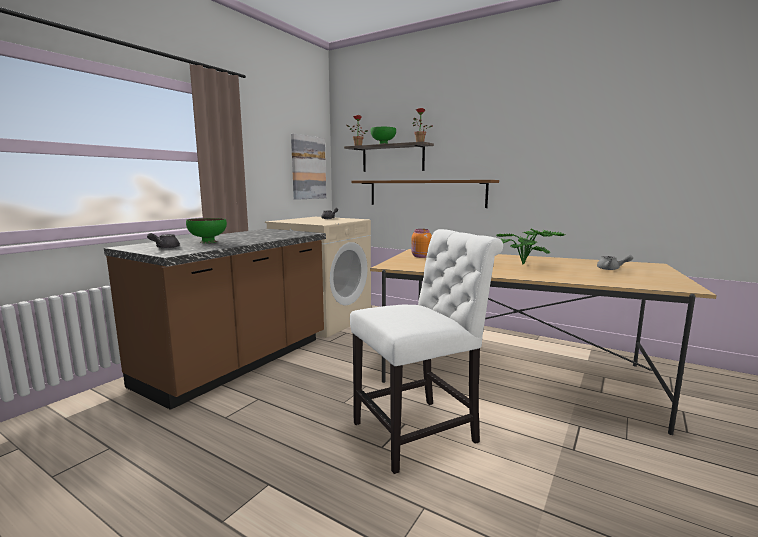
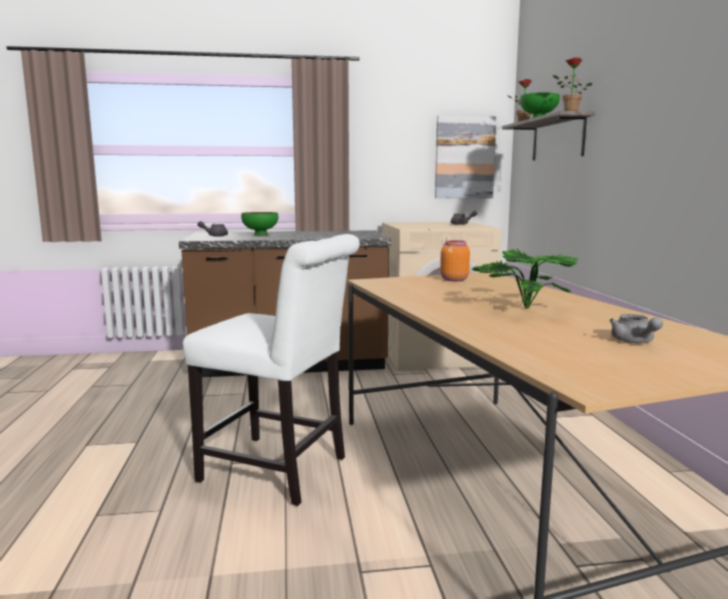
camera: 50 degrees right, 0 degrees up
brown shelf [352,180,499,208] -> none

